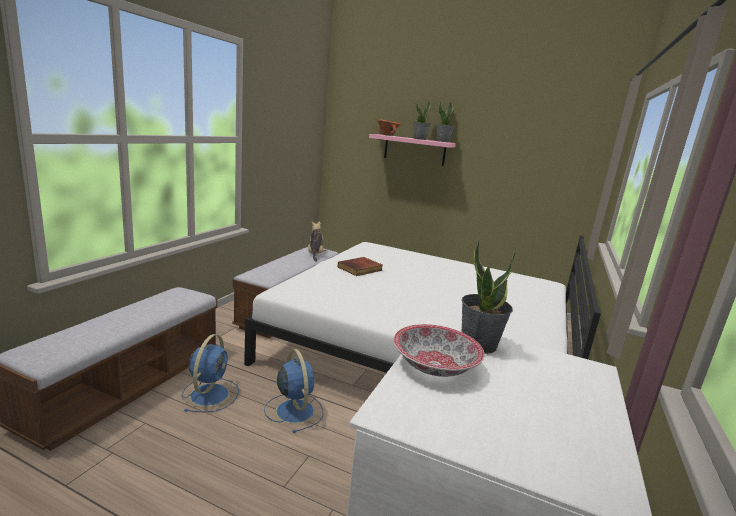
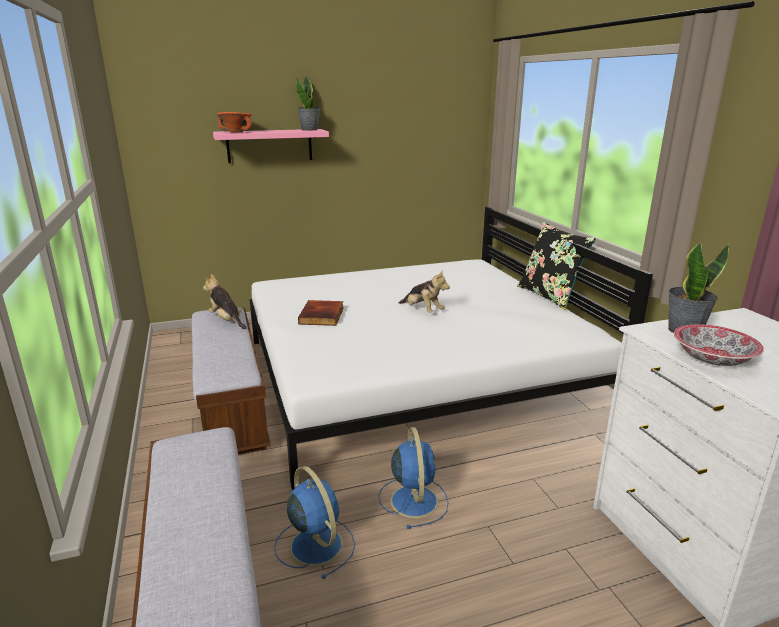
camera: 40 degrees left, 5 degrees up
blue fan [264,349,323,433] -> blue fan turned 60 degrees clockwise [378,427,449,529]
potted plant [413,99,431,140] -> none
none -> plush toy [399,270,450,312]
none -> black pillow [517,222,596,310]

